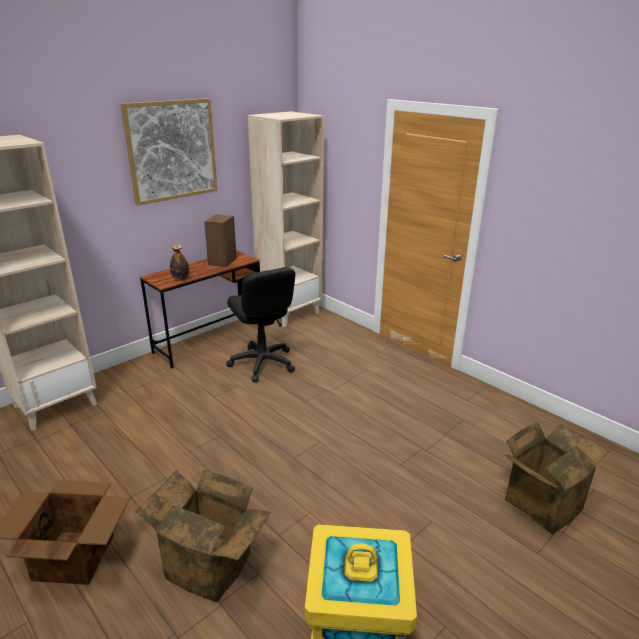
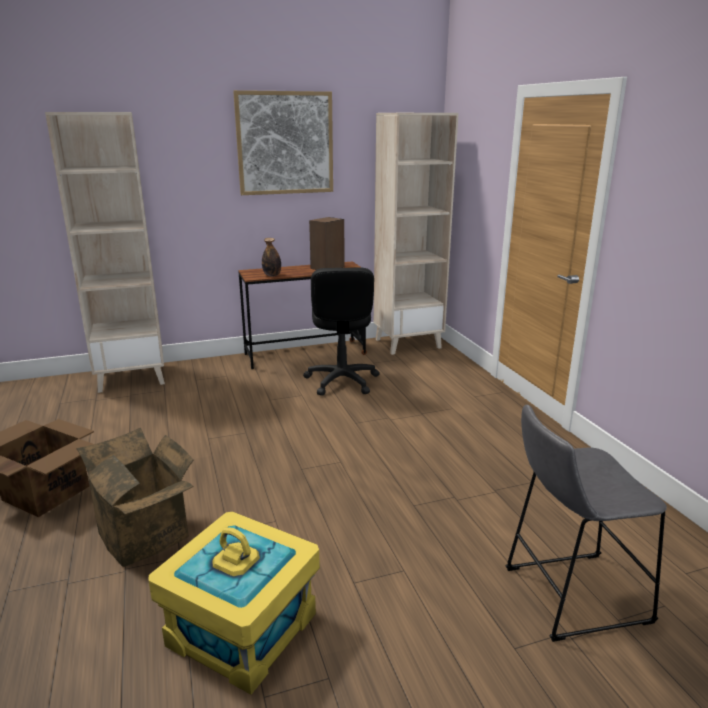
camera: 25 degrees right, 5 degrees down
cardboard box [504,422,610,534] -> grey stool [505,405,667,642]

